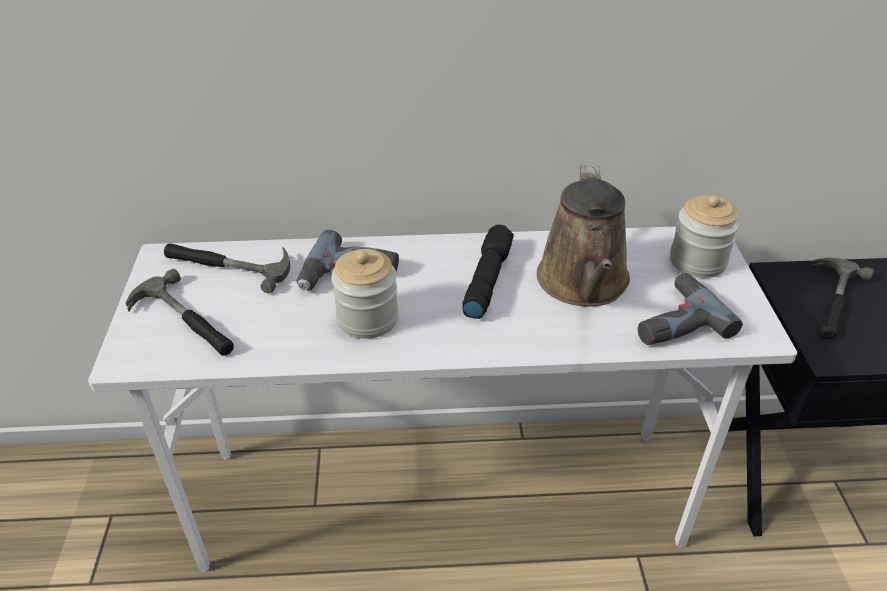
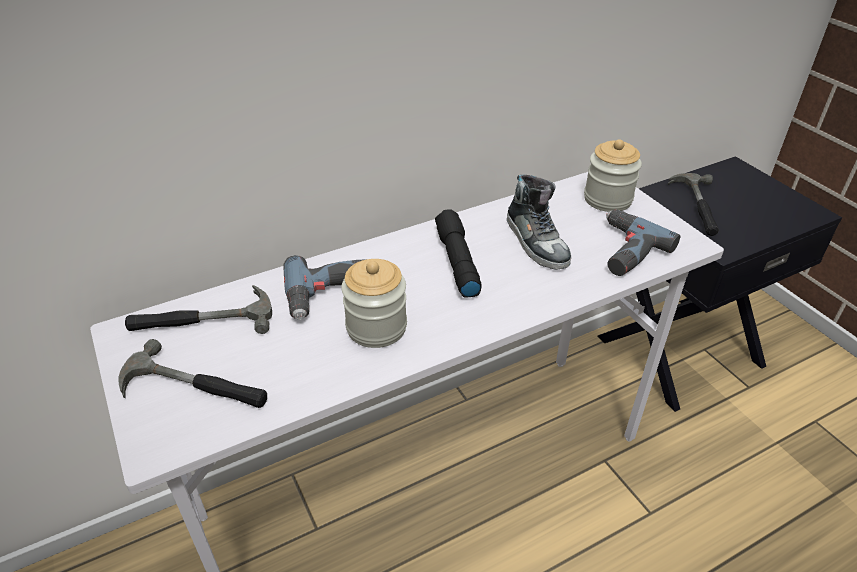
camera: 25 degrees left, 0 degrees up
brown watering can [537,165,630,307] -> shoe [507,174,571,270]

